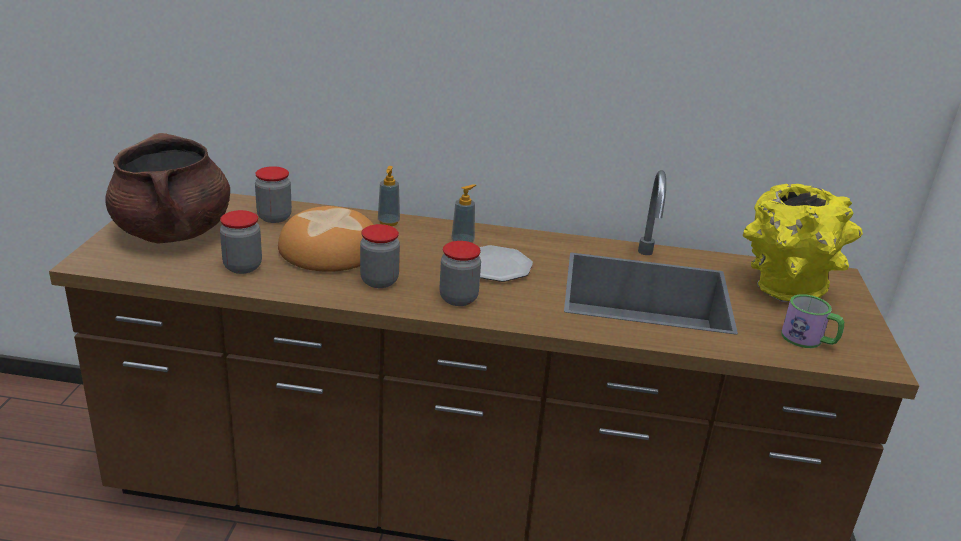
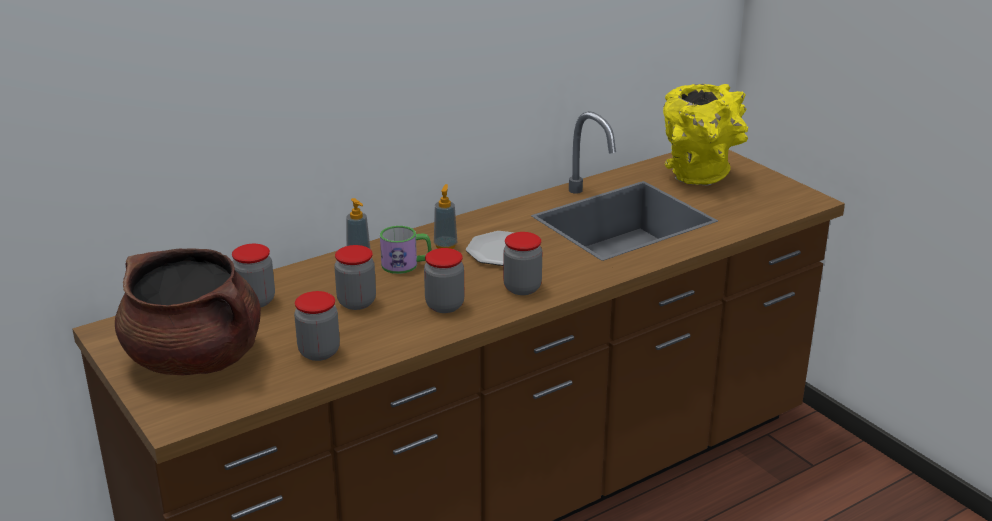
camera: 40 degrees left, 0 degrees up
bread [278,206,374,272] -> jar [334,245,376,310]
mug [781,294,844,348] -> mug moved to [380,226,431,274]

